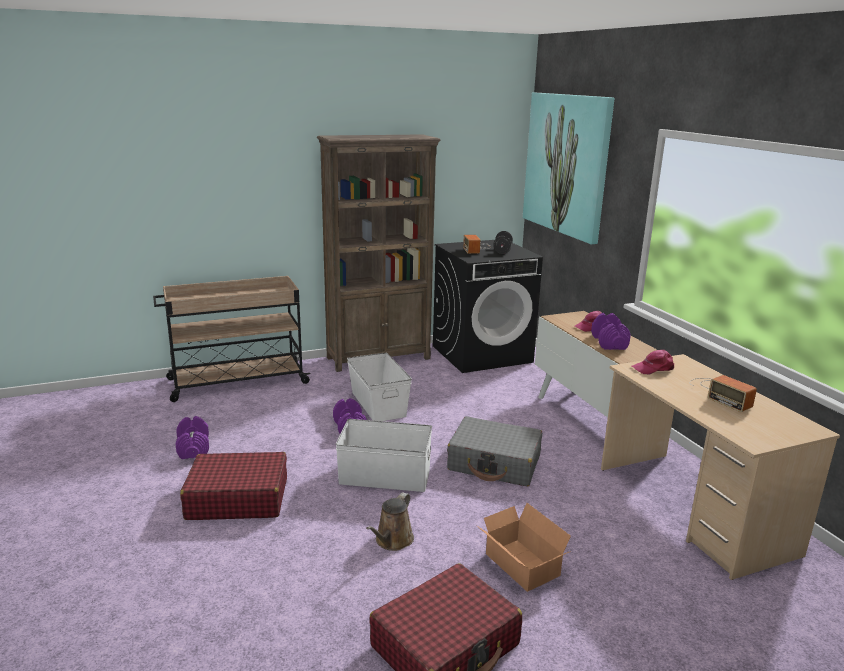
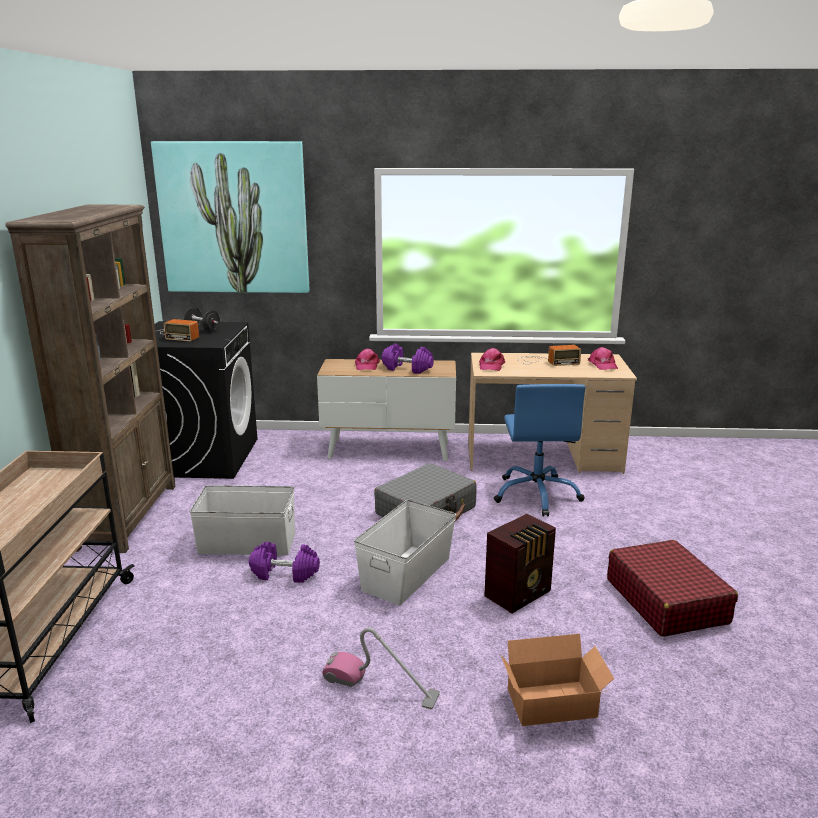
camera: 65 degrees left, 0 degrees up
purple dumbbell [176,416,209,459] -> none
red suitcase [180,452,287,520] -> vacuum cleaner [322,627,440,709]
brown watering can [366,492,414,551] -> radio [484,514,556,614]
cardboard box [477,503,571,592] -> cardboard box moved to [500,634,614,726]
none -> blue office chair [494,384,585,517]
none -> pink cap [588,347,618,370]

